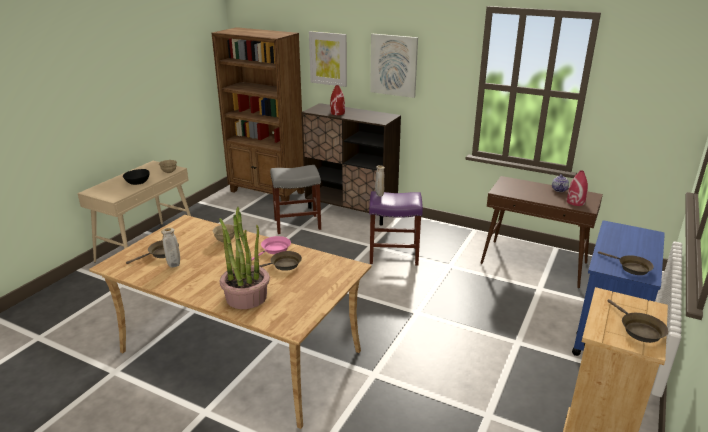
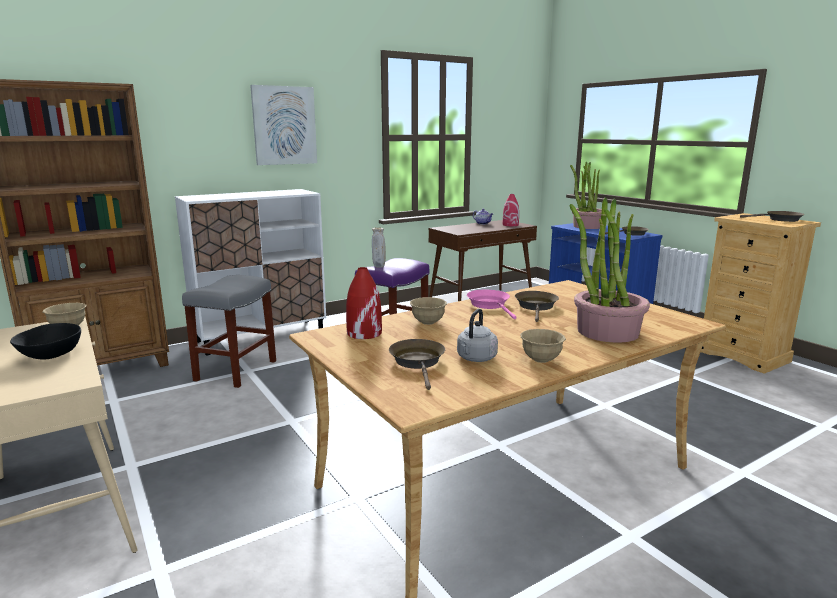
camera: 60 degrees left, 10 degrees down
beige vase [161,228,180,268] -> grey kettle [457,309,498,362]
brown cabinet [301,103,401,226] -> white cabinet [175,189,326,355]
picture [309,31,347,87] -> none
red vase [330,85,345,115] -> red vase moved to [346,267,382,339]
none -> beige bowl [520,329,566,363]
none -> potted plant [570,161,602,229]

